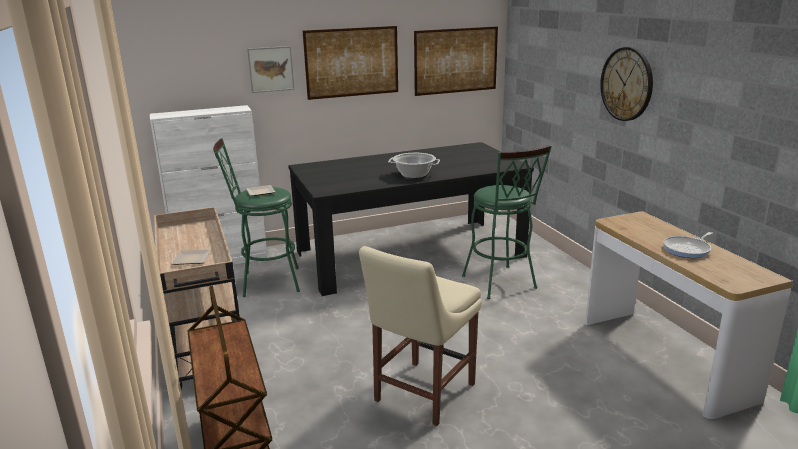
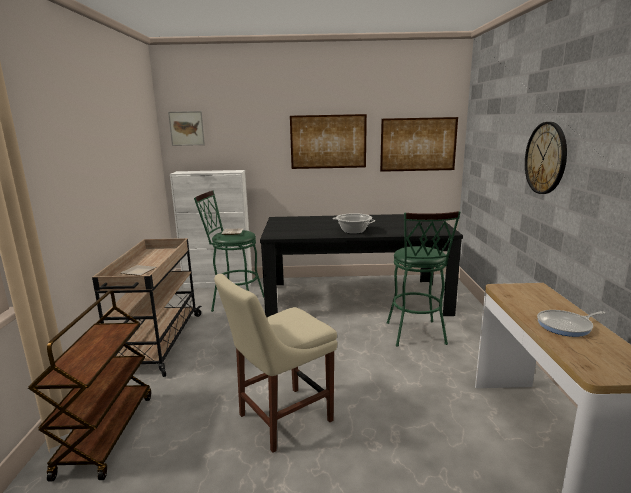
camera: 20 degrees right, 5 degrees down
picture [247,46,295,93] -> picture moved to [168,111,205,146]

